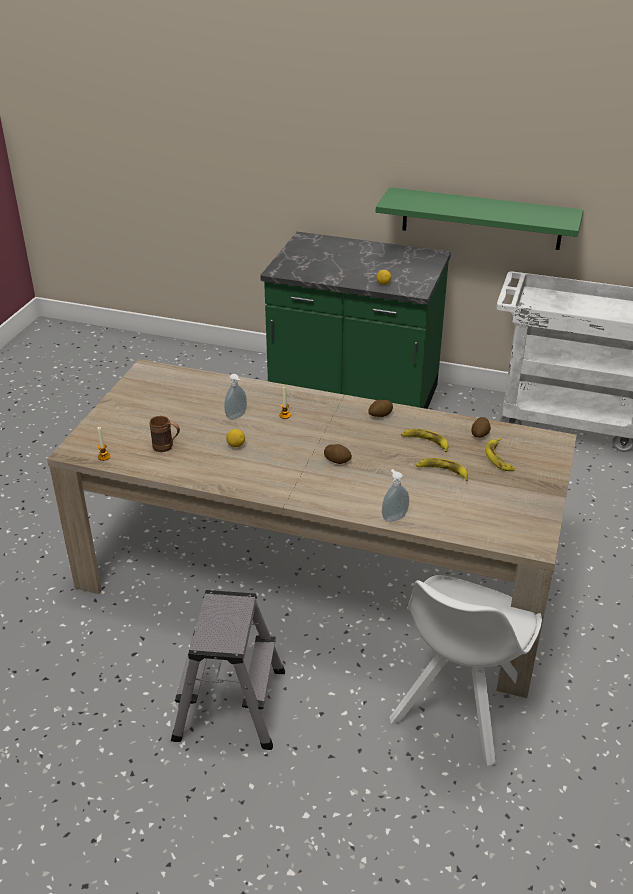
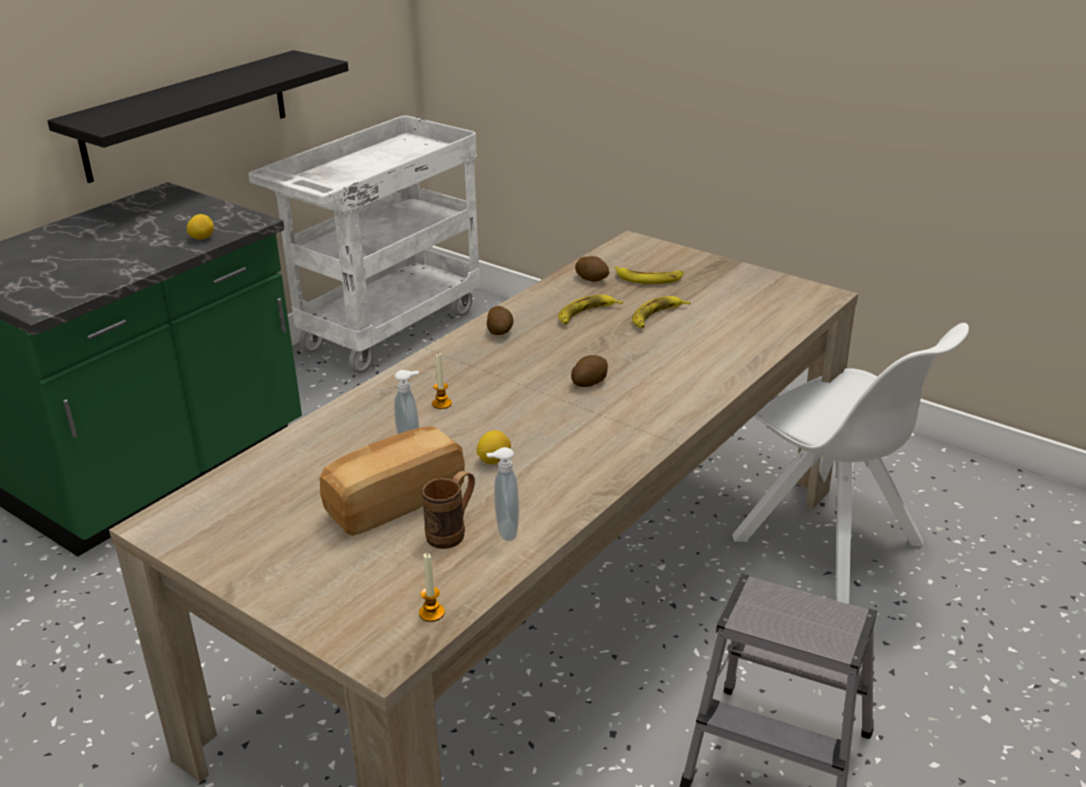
camera: 70 degrees left, 5 degrees down
green shelf [376,187,583,250] -> black shelf [47,50,349,183]
soap dispenser [382,469,409,522] -> soap dispenser moved to [486,447,519,541]
none -> bread [320,426,465,536]

